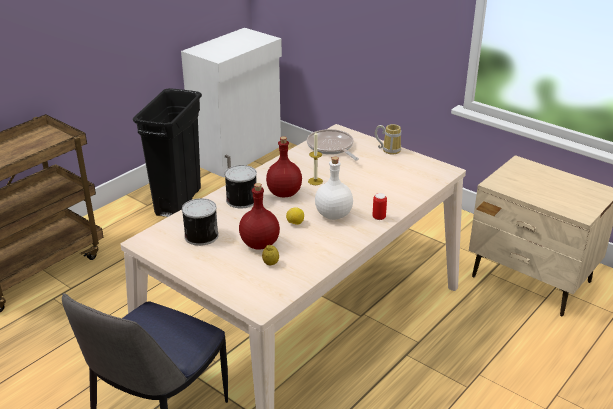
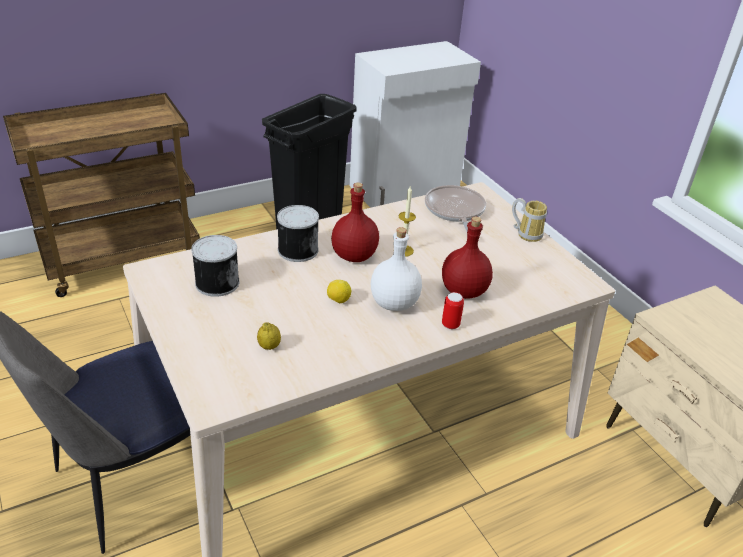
camera: 20 degrees right, 5 degrees up
red bottle [239,183,280,250] -> red bottle moved to [442,217,493,299]

